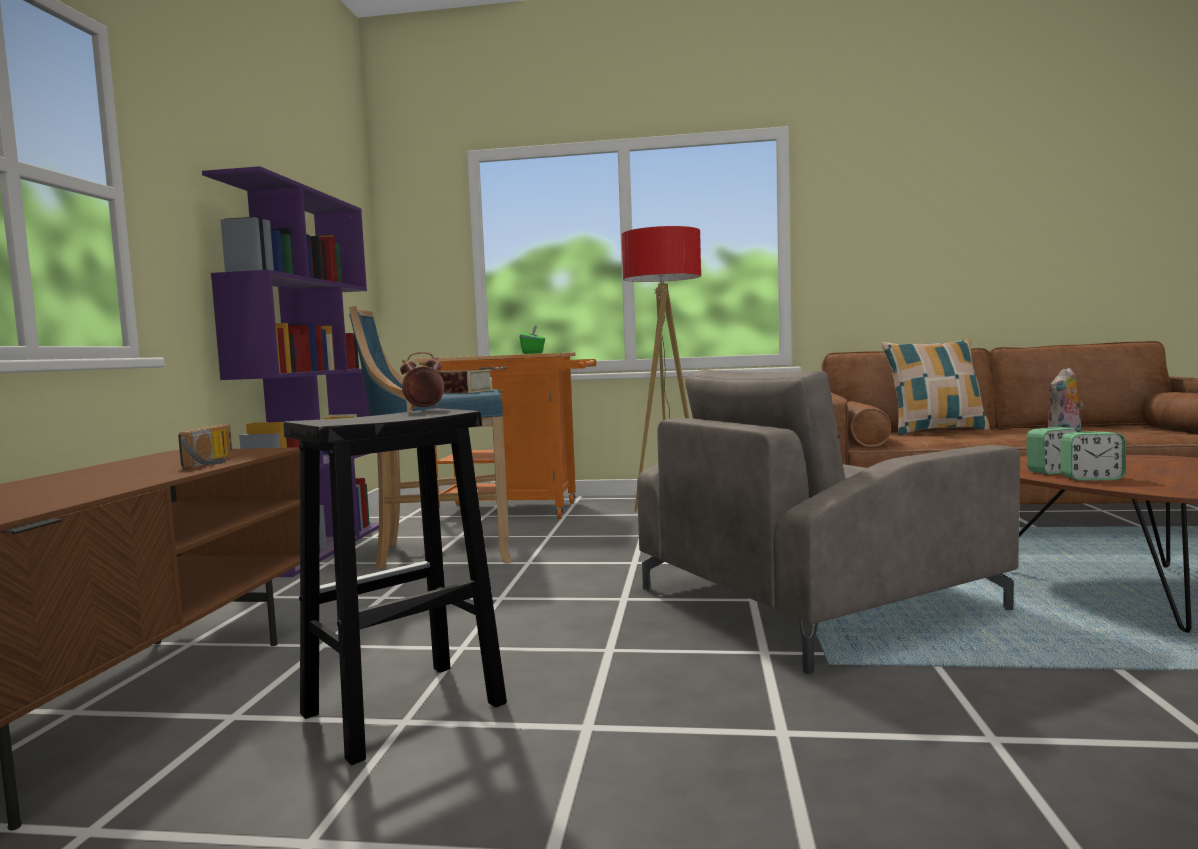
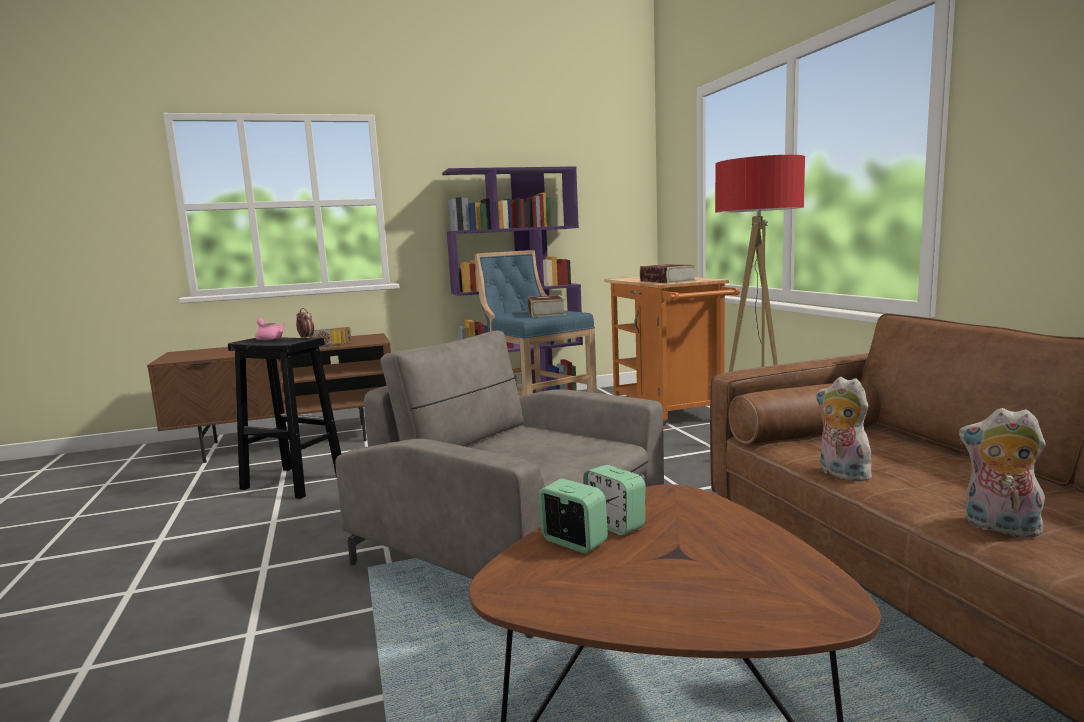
camera: 65 degrees right, 5 degrees up
green tissue box [520,325,545,354] -> book [639,264,697,284]
pillow [882,339,990,435] -> none
alarm clock [1060,431,1126,481] -> alarm clock turned 150 degrees clockwise [538,479,608,553]
none -> pink teapot [255,318,285,341]
none -> plush toy [816,377,872,482]

